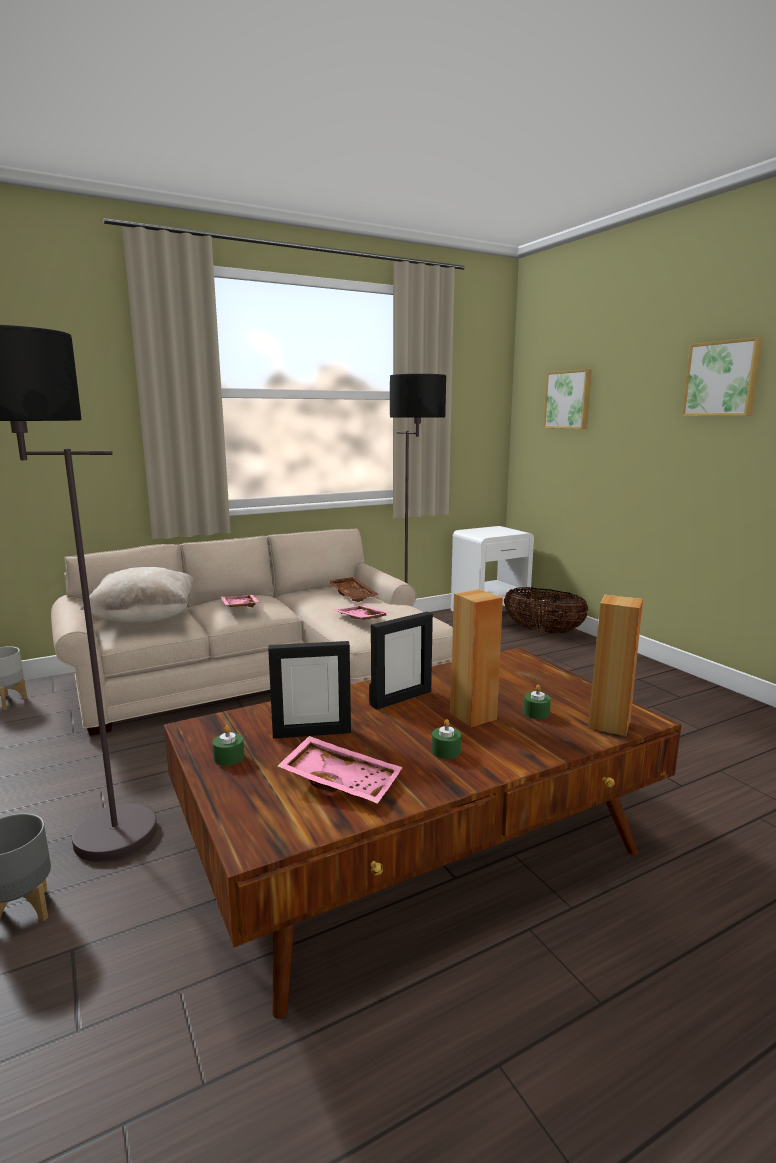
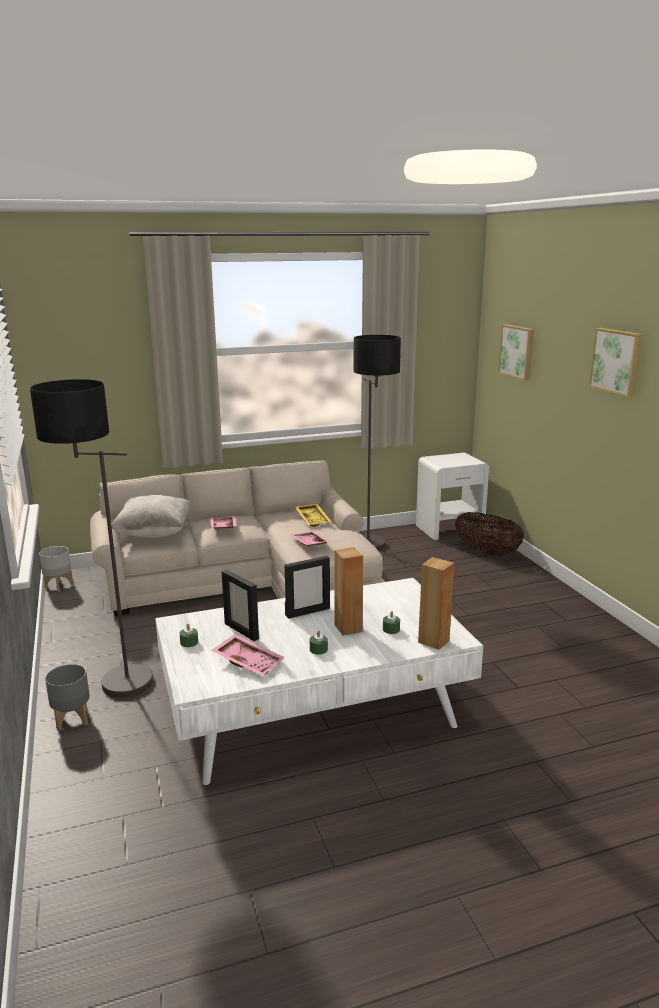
camera: 10 degrees right, 5 degrees up
brown coffee table [164,647,682,1019] -> white coffee table [155,578,483,785]
picture frame [268,641,351,739] -> picture frame turned 45 degrees clockwise [222,570,259,641]
brown tray [328,577,378,602] -> yellow tray [295,504,331,527]

